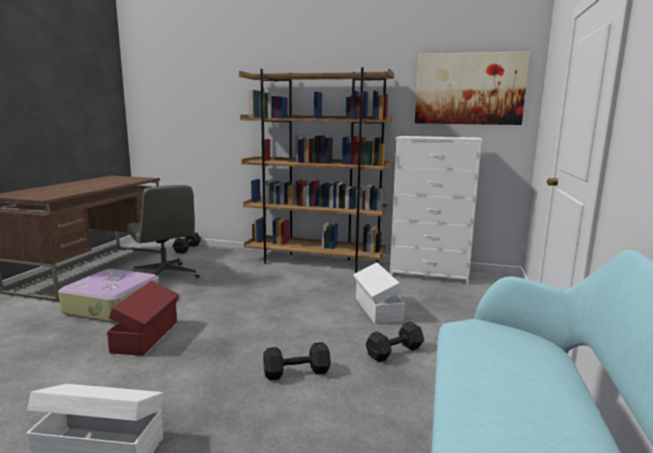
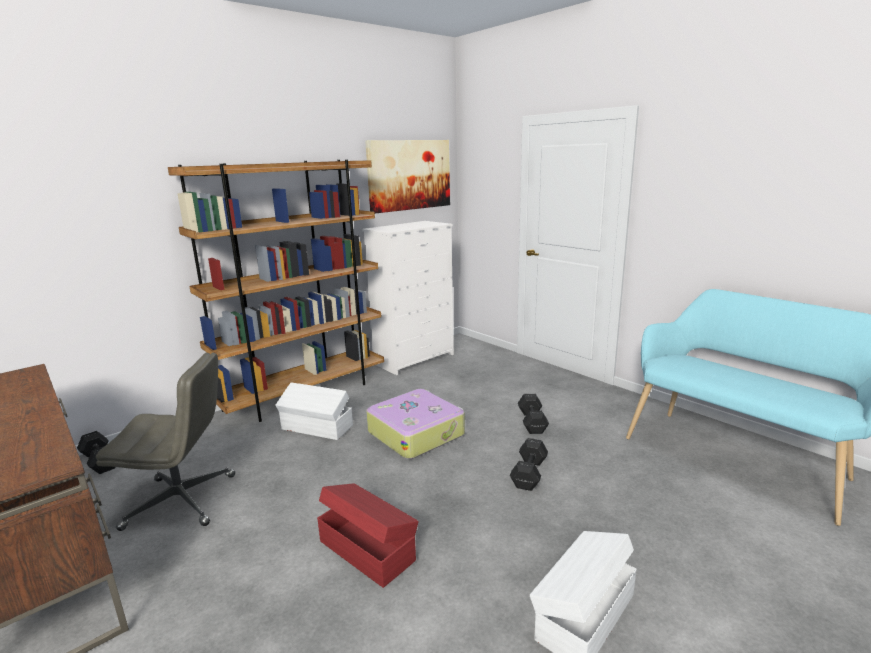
camera: 55 degrees left, 5 degrees up
suitcase [58,269,159,322] -> suitcase moved to [366,389,465,459]
white storage box [353,263,405,324] -> white storage box moved to [275,382,353,440]

